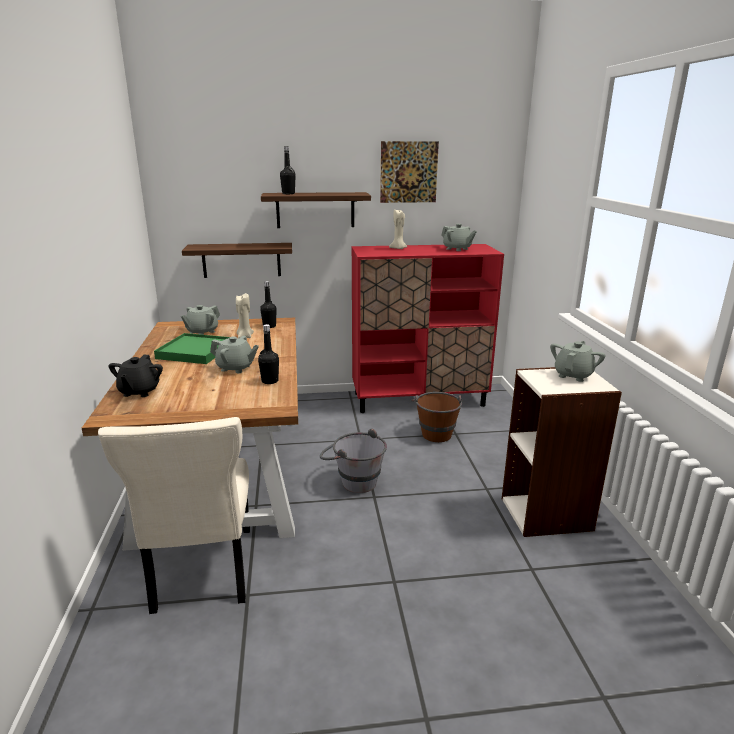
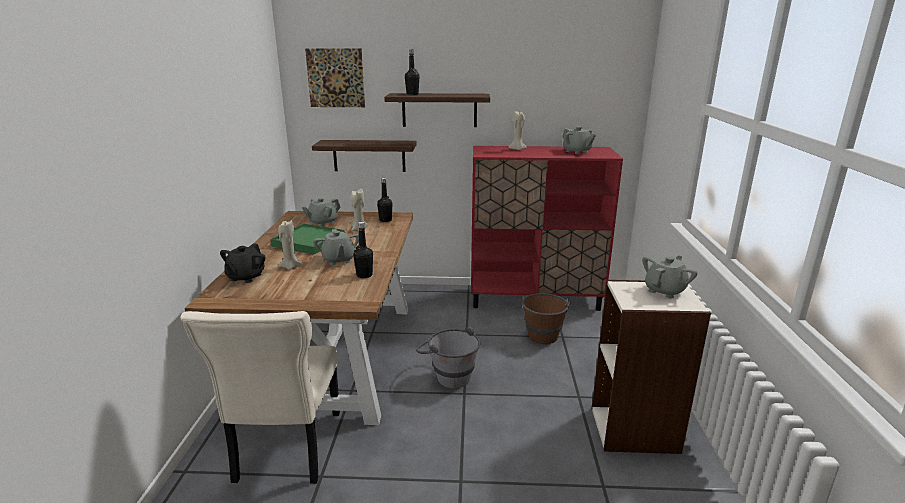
camera: 10 degrees right, 0 degrees up
grey teapot [210,336,259,373] -> grey teapot turned 45 degrees clockwise [313,229,359,265]
picture [380,141,439,203] -> picture moved to [305,48,365,107]
none -> beige candle [278,220,303,270]

